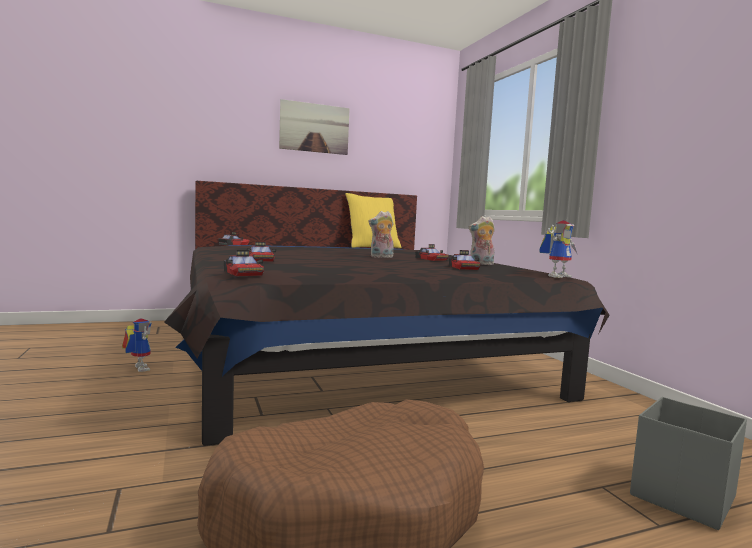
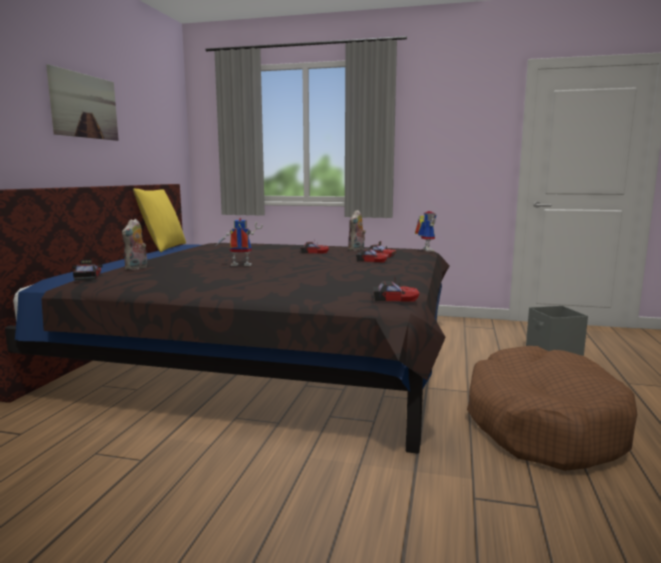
camera: 55 degrees left, 5 degrees up
toy robot [122,318,152,372] -> toy robot moved to [216,218,263,266]
toy car [247,241,276,262] -> toy car moved to [356,246,389,262]
plush toy [368,211,394,258] -> plush toy moved to [122,219,147,270]

